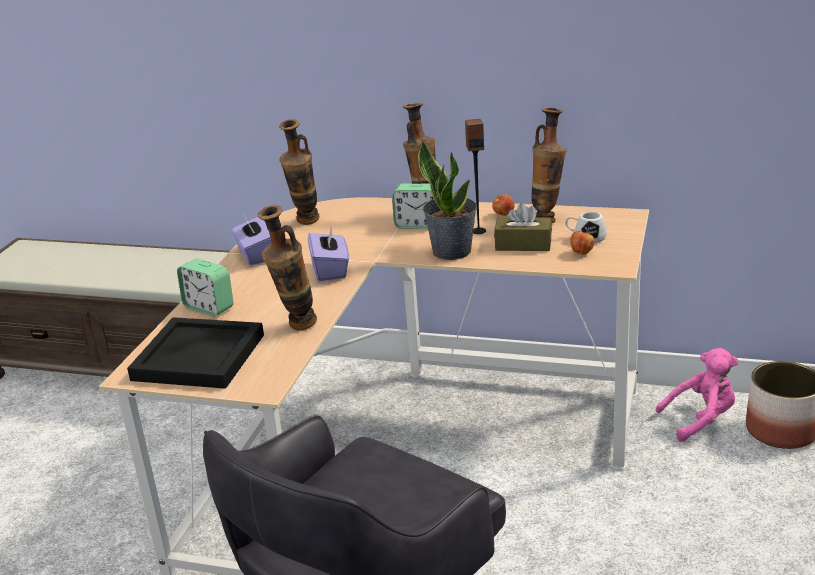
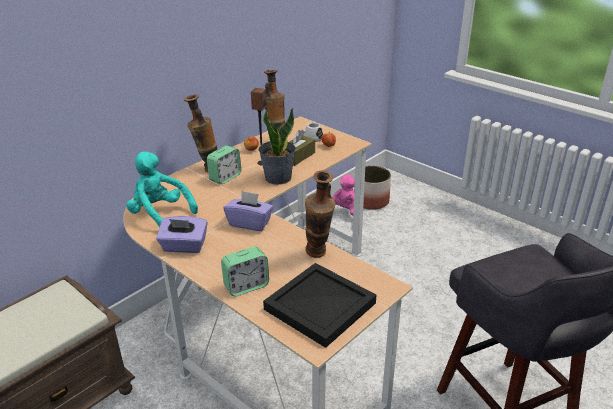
camera: 65 degrees left, 5 degrees up
vase [279,119,319,225] -> turquoise plush toy [126,151,198,227]

